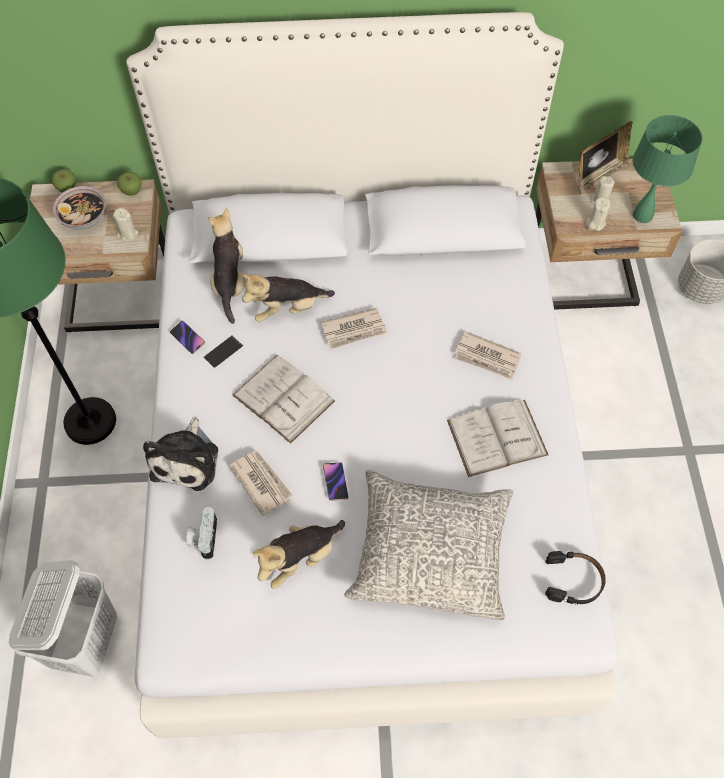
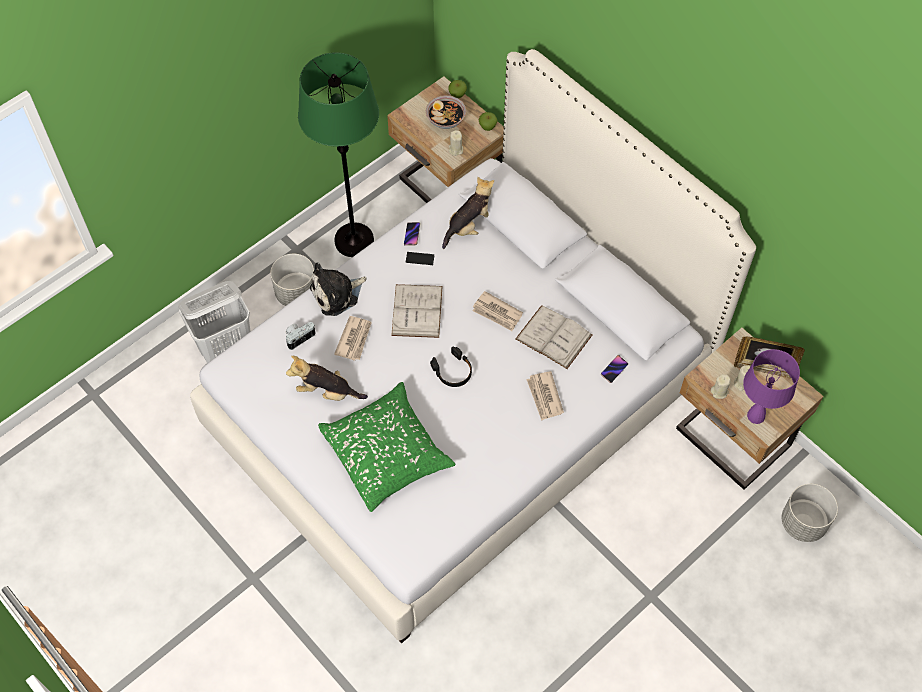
camera: 50 degrees right, 0 degrees up
plush toy [242,274,335,322] -> none
phone [323,462,348,501] -> phone moved to [601,355,628,383]
grey pillow [344,470,513,620] -> green pillow [318,382,456,512]
white book [447,400,548,477] -> white book moved to [516,306,592,369]
black headphones [545,551,606,605] -> black headphones moved to [430,347,472,387]
green table lamp [633,115,703,223] -> purple table lamp [743,349,800,424]
none -> grey planter [270,254,314,306]

